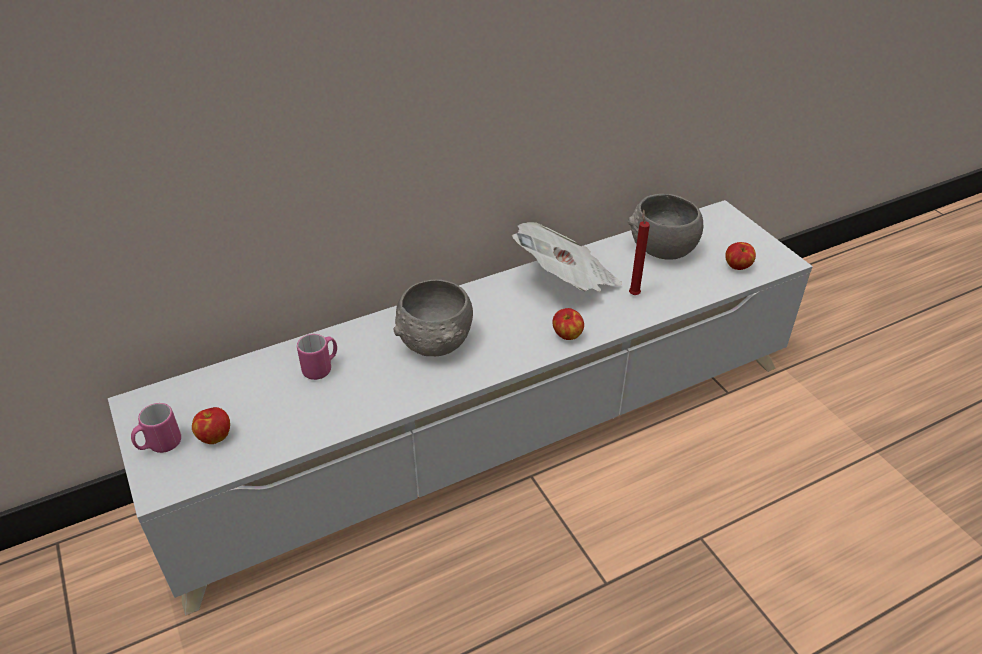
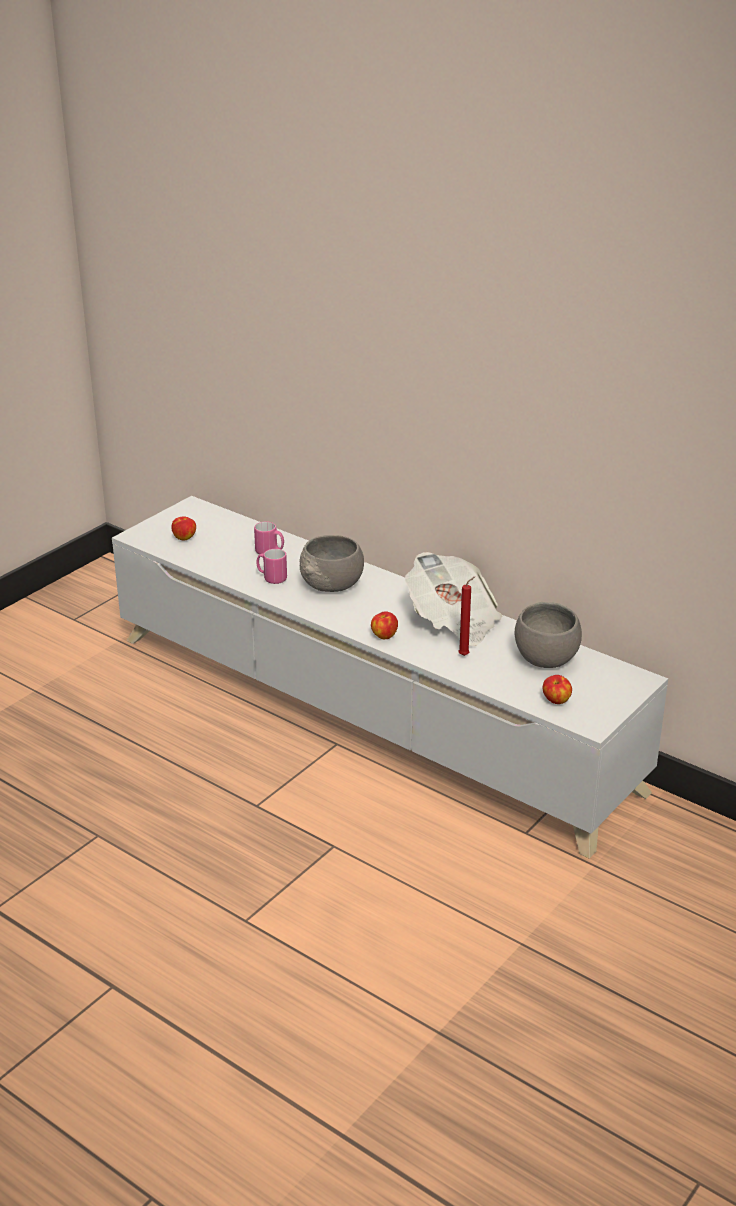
camera: 65 degrees right, 10 degrees down
pink mug [131,403,181,453] -> pink mug moved to [256,549,287,584]

